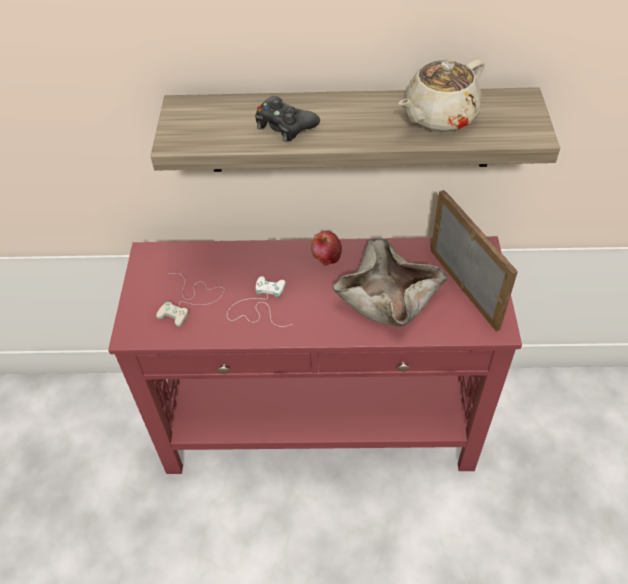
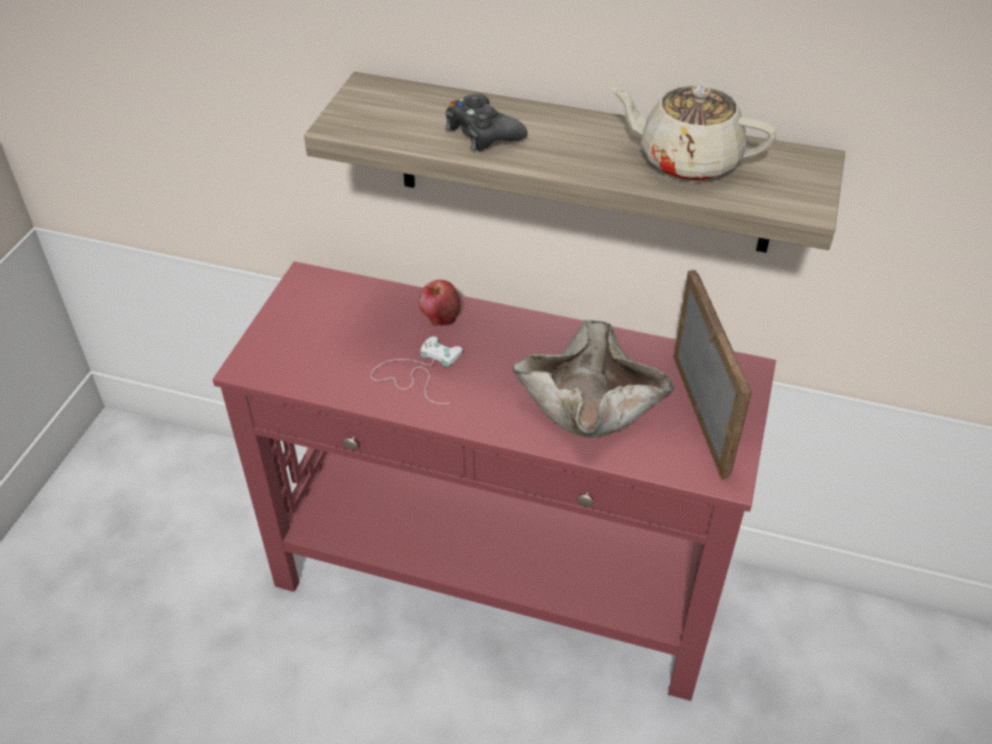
camera: 15 degrees right, 5 degrees down
white game controller [156,273,224,327] -> none
apple [311,231,342,266] -> apple moved to [419,280,460,326]
beige teapot [399,60,485,132] -> beige teapot turned 45 degrees clockwise [610,85,777,182]

